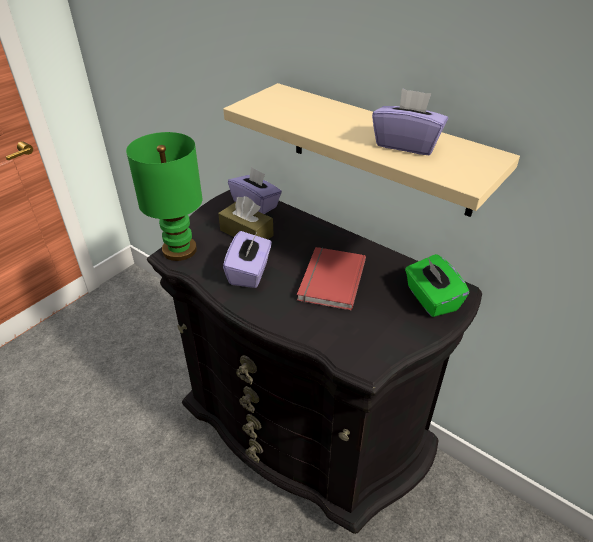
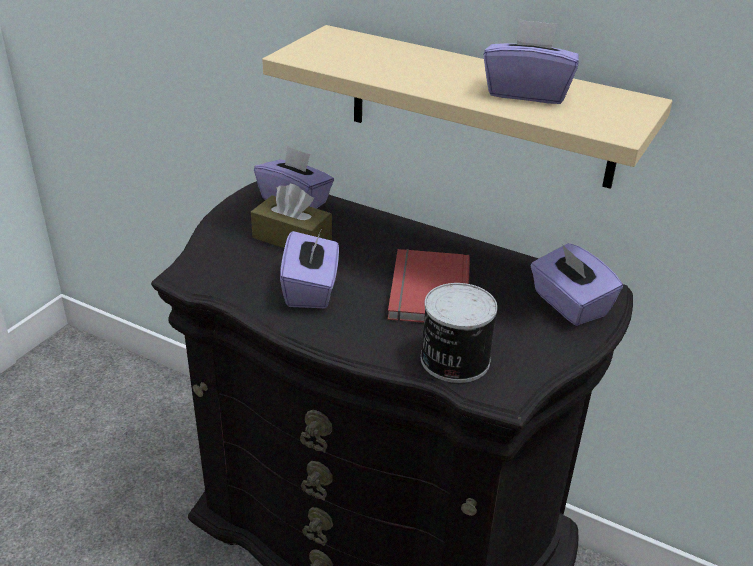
camera: 10 degrees left, 5 degrees down
green table lamp [126,132,203,261] -> none
green tissue box [405,254,469,317] -> purple tissue box [531,243,623,326]
none -> can [421,283,498,383]

